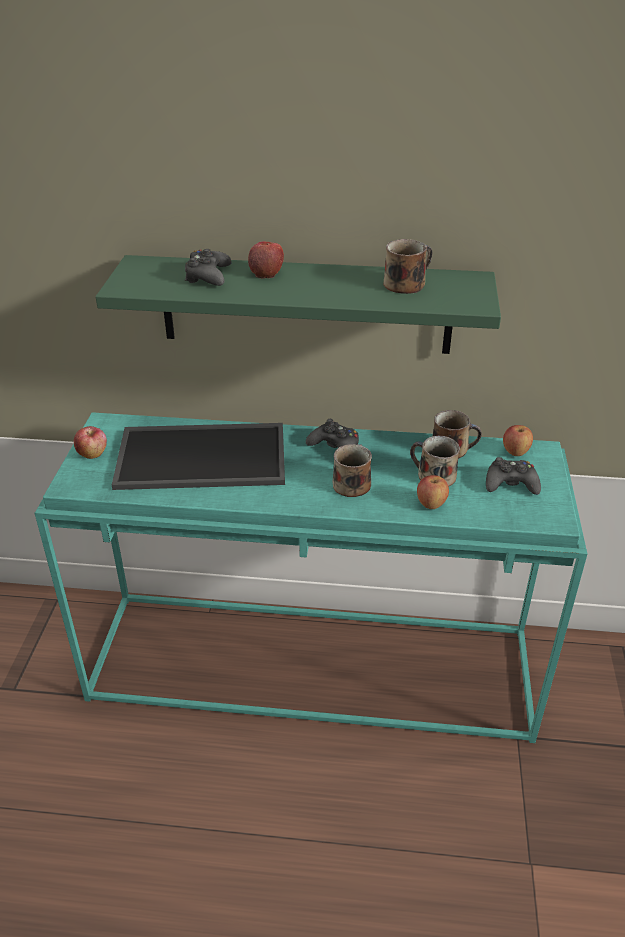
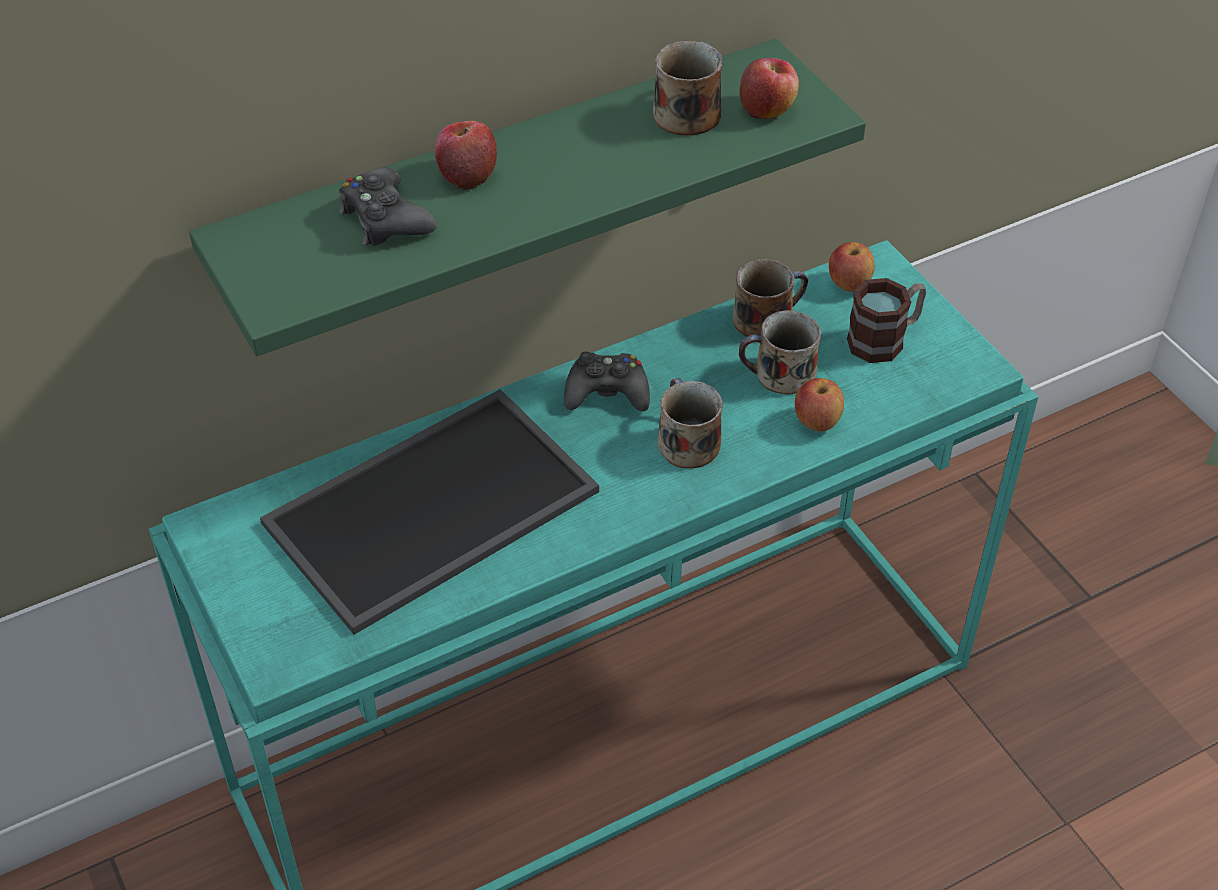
camera: 35 degrees left, 10 degrees up
apple [74,426,107,459] -> apple moved to [739,58,799,119]
black game controller [486,457,541,495] -> mug [847,278,926,363]

